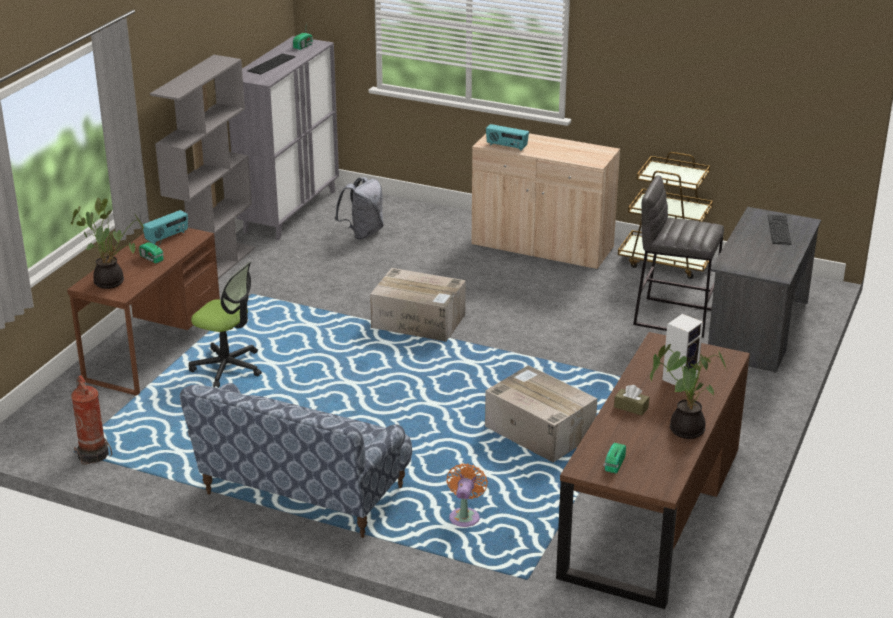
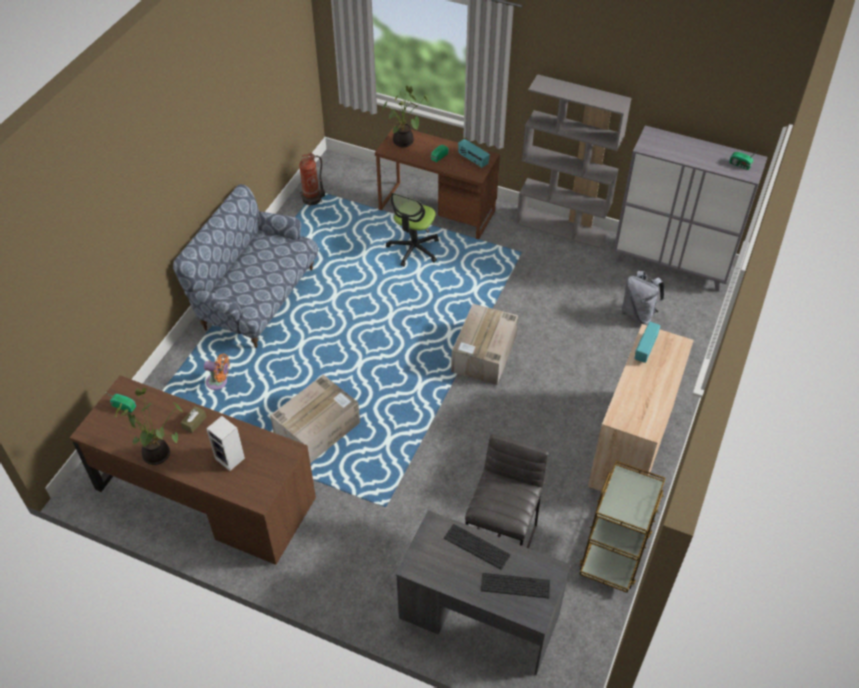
camera: 90 degrees right, 20 degrees up
keyboard [247,53,295,75] -> keyboard moved to [444,524,511,570]

